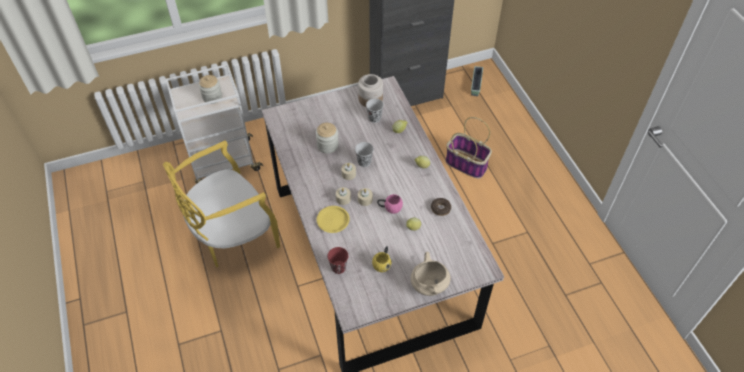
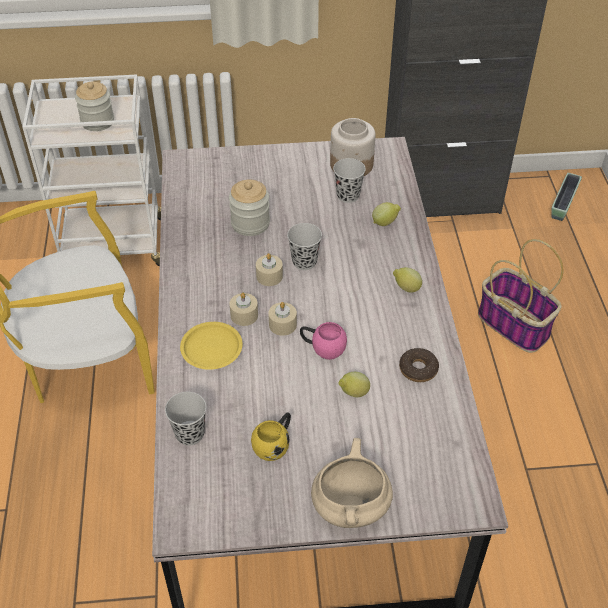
camera: 15 degrees right, 5 degrees down
red cup [327,247,349,274] -> black cup [165,392,206,446]

